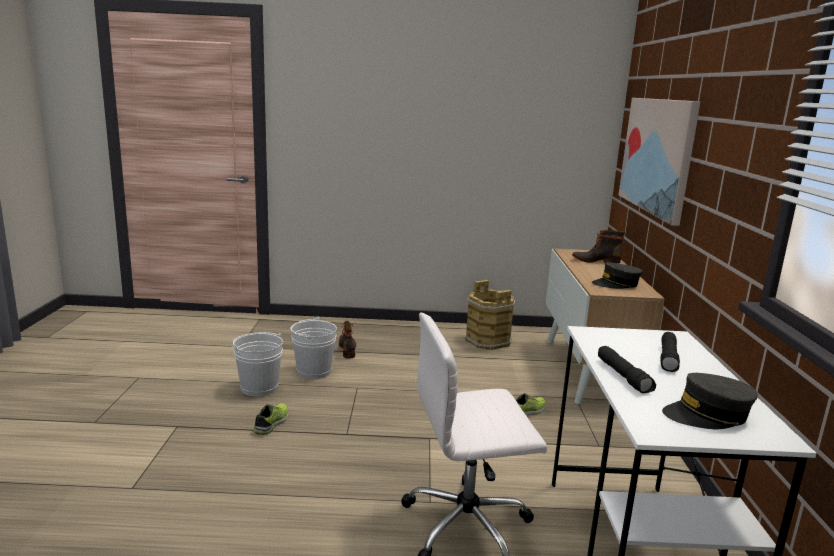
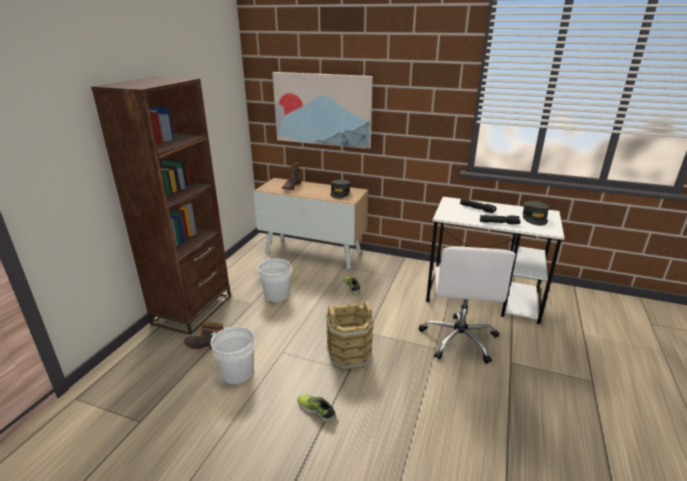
camera: 70 degrees left, 10 degrees up
white bucket [232,332,283,397] -> white bucket moved to [257,257,291,302]
brown bucket [465,280,515,350] -> brown bucket moved to [326,301,374,370]
none -> brown bookcase [91,77,231,335]

